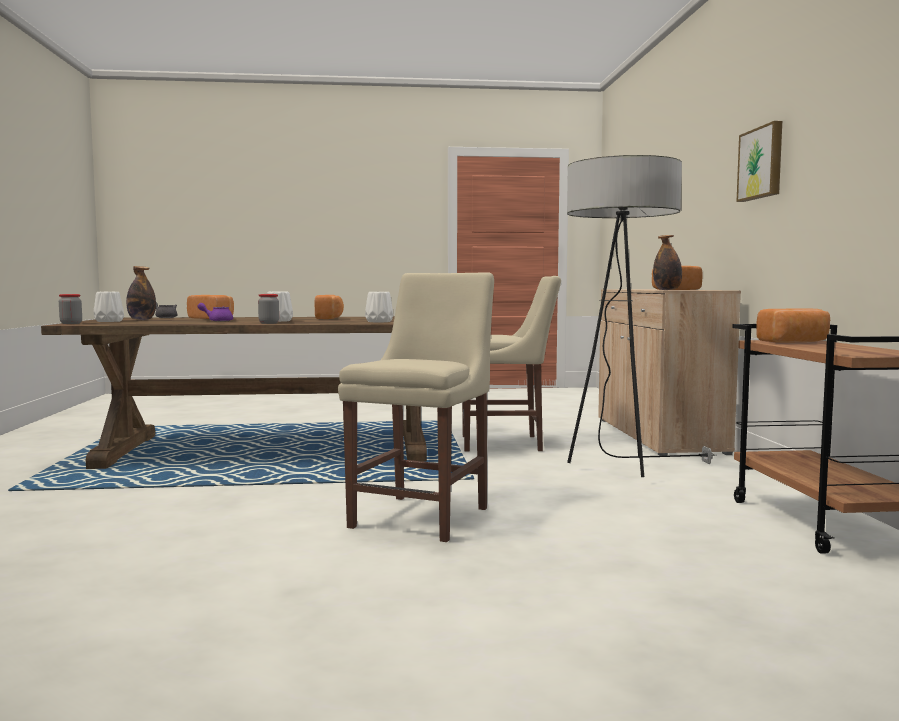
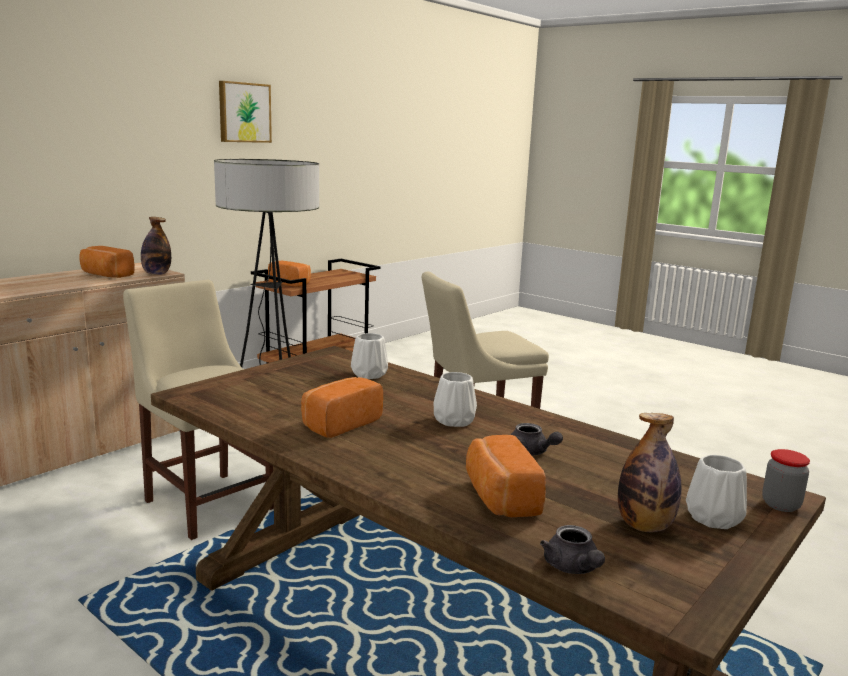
camera: 135 degrees left, 10 degrees up
purple teapot [197,303,233,322] -> grey teapot [511,423,563,456]
jar [258,294,279,324] -> none
picture [736,121,782,202] -> picture moved to [219,81,272,143]

